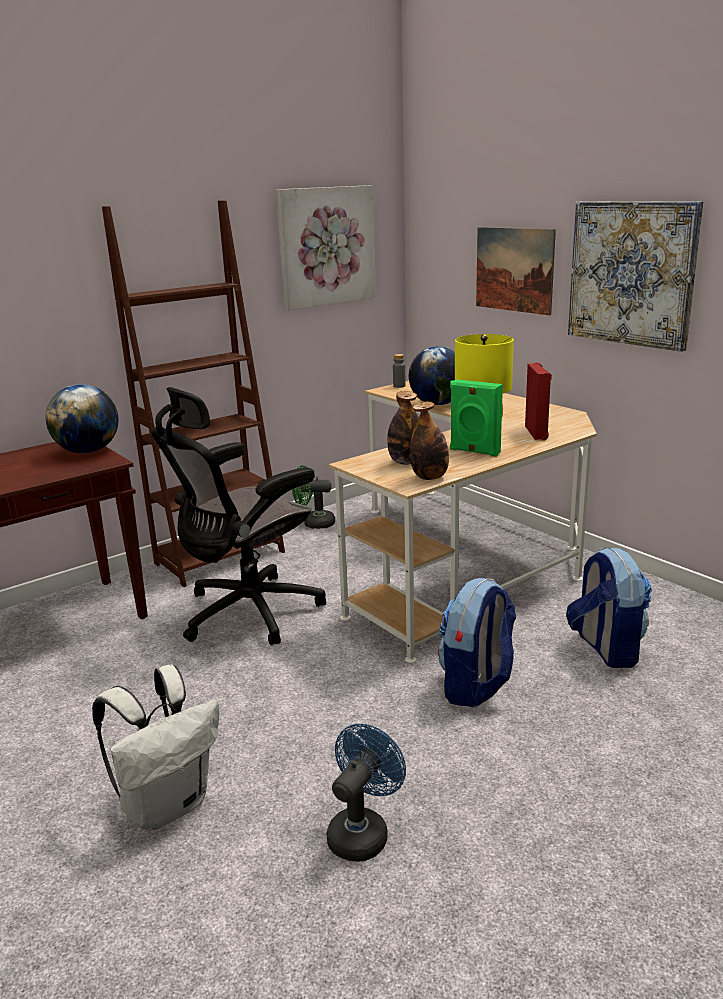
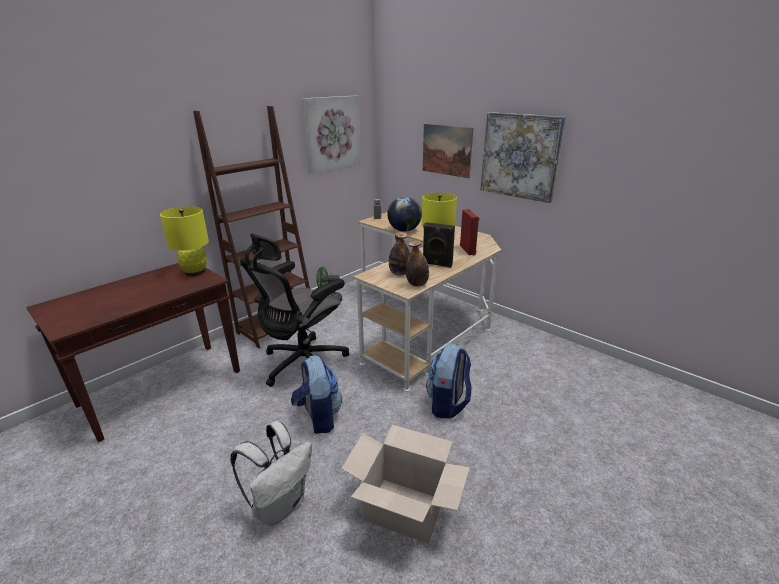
camera: 10 degrees left, 5 degrees up
globe [46,384,119,454] -> yellow table lamp [160,207,209,276]
blue fan [327,724,406,862] -> cardboard box [341,425,470,544]
green speaker [450,379,503,456] -> black speaker [423,222,455,268]
backpack [566,547,652,668] -> backpack moved to [291,355,342,434]

